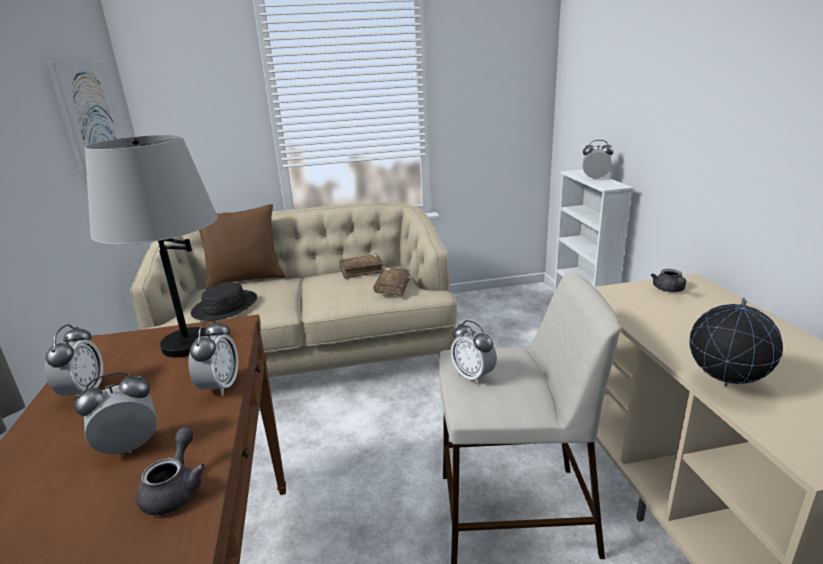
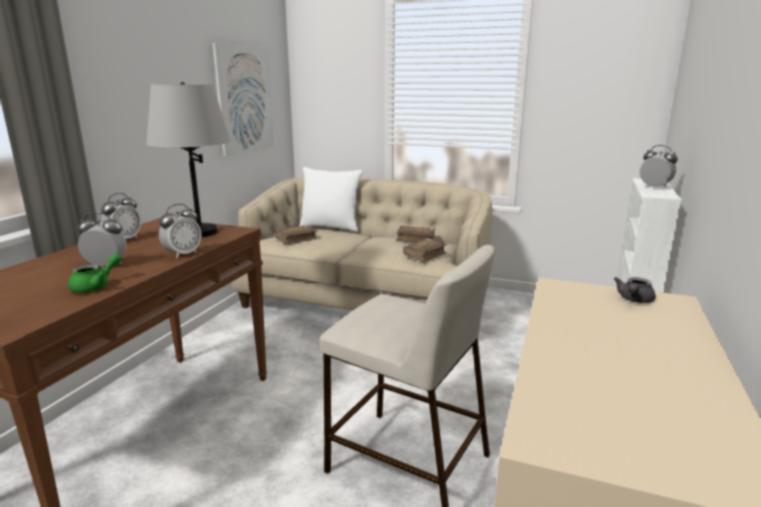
camera: 30 degrees right, 5 degrees down
grey teapot [136,428,206,515] -> green teapot [68,254,122,293]
black hat [191,282,257,321] -> brown book [275,225,317,245]
brown pillow [199,204,285,290] -> white pillow [299,167,363,232]
alarm clock [451,320,497,385] -> none
globe [689,298,783,387] -> none

